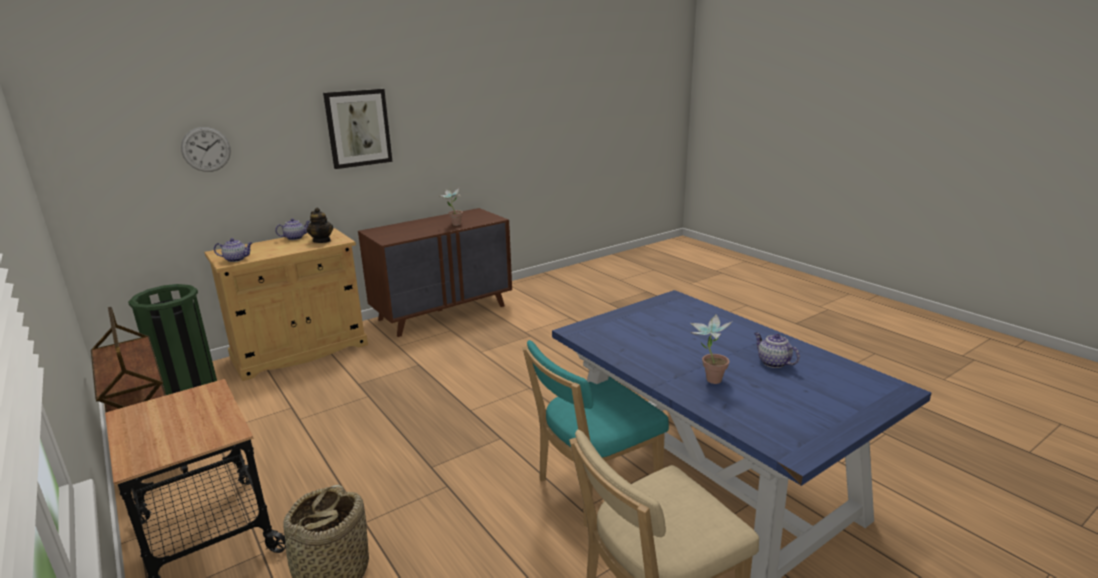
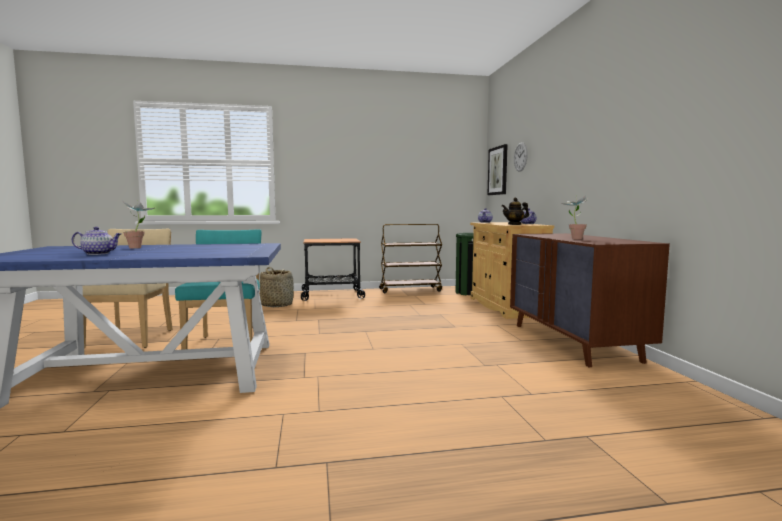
camera: 115 degrees right, 15 degrees down
picture [323,89,393,169] -> picture moved to [487,144,508,195]

